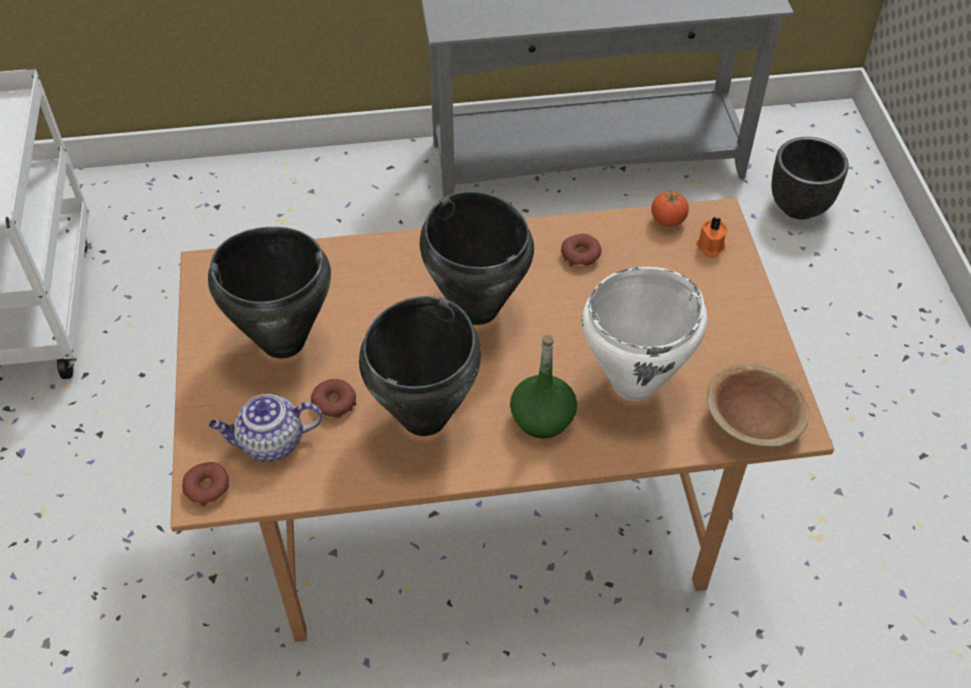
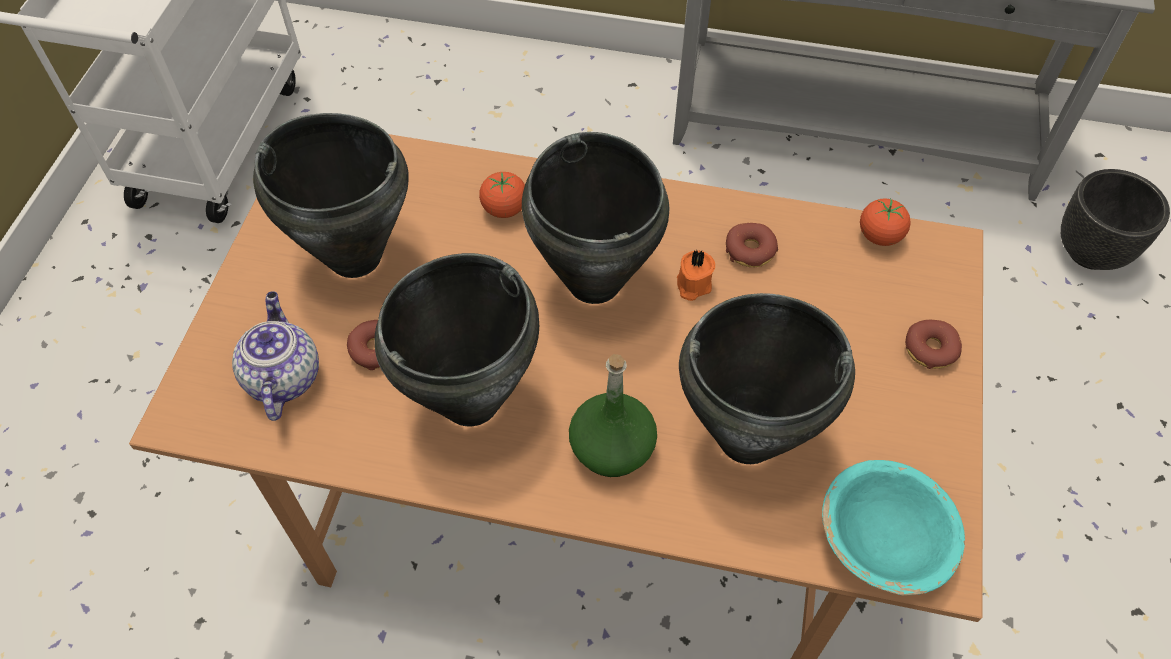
camera: 20 degrees right, 5 degrees up
donut [182,462,229,506] -> donut moved to [905,320,962,369]
teapot [209,394,322,462] -> teapot turned 75 degrees clockwise [232,291,319,421]
white cooking pot [582,267,707,401] -> black cooking pot [679,293,855,464]
orange candle [696,216,728,257] -> orange candle moved to [677,249,715,301]
brown bowl [707,364,809,447] -> turquoise bowl [822,460,965,596]
none -> tomato [479,172,525,218]

